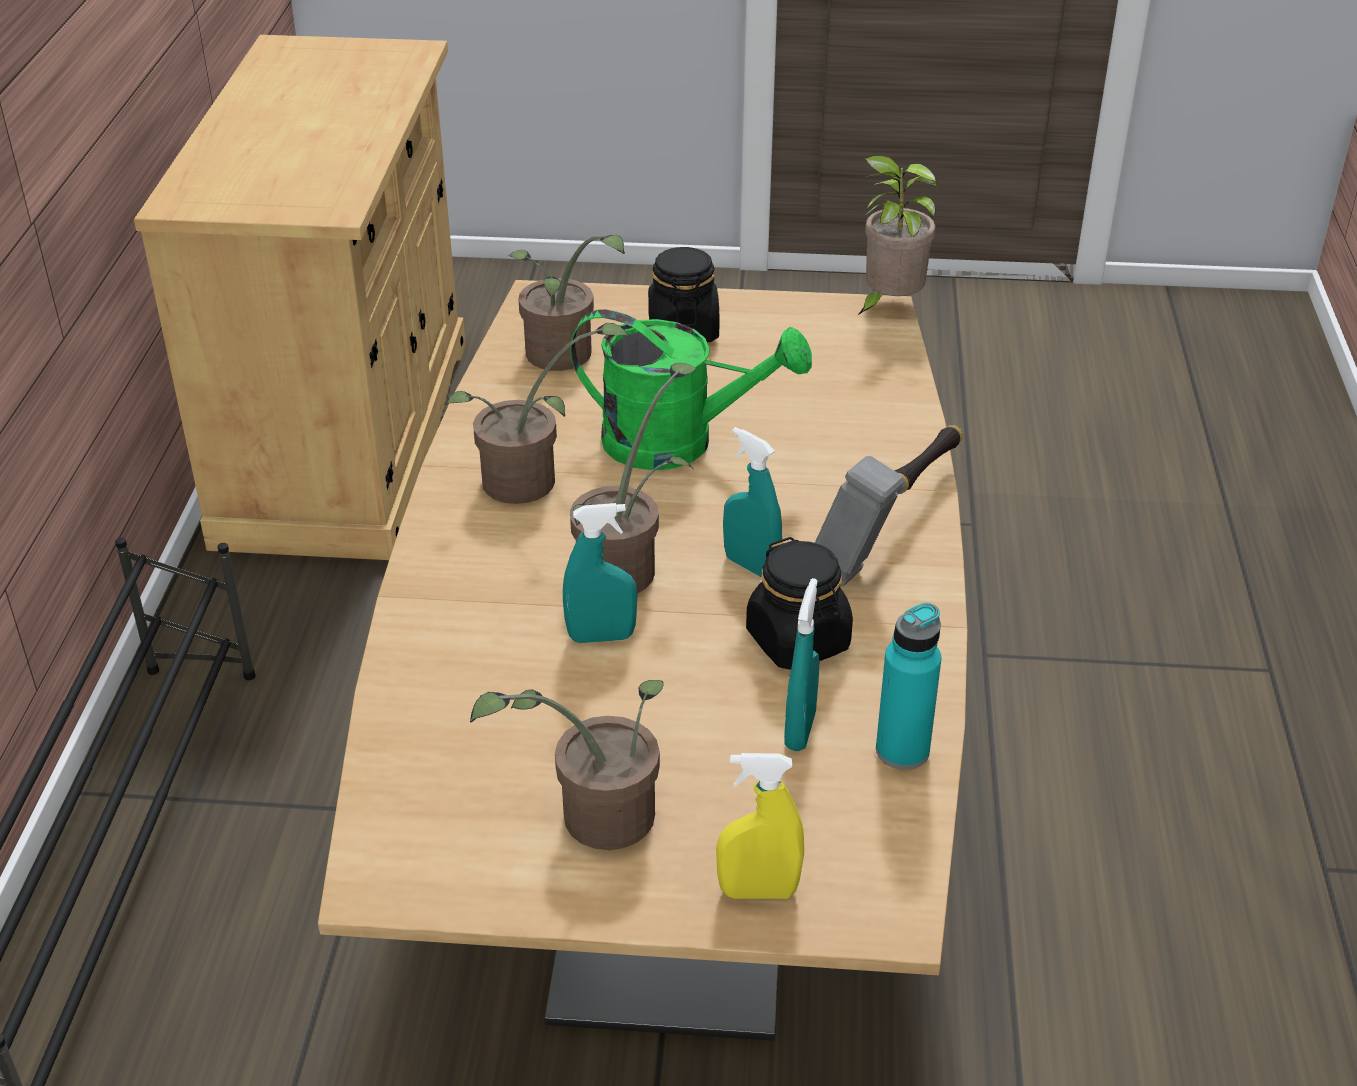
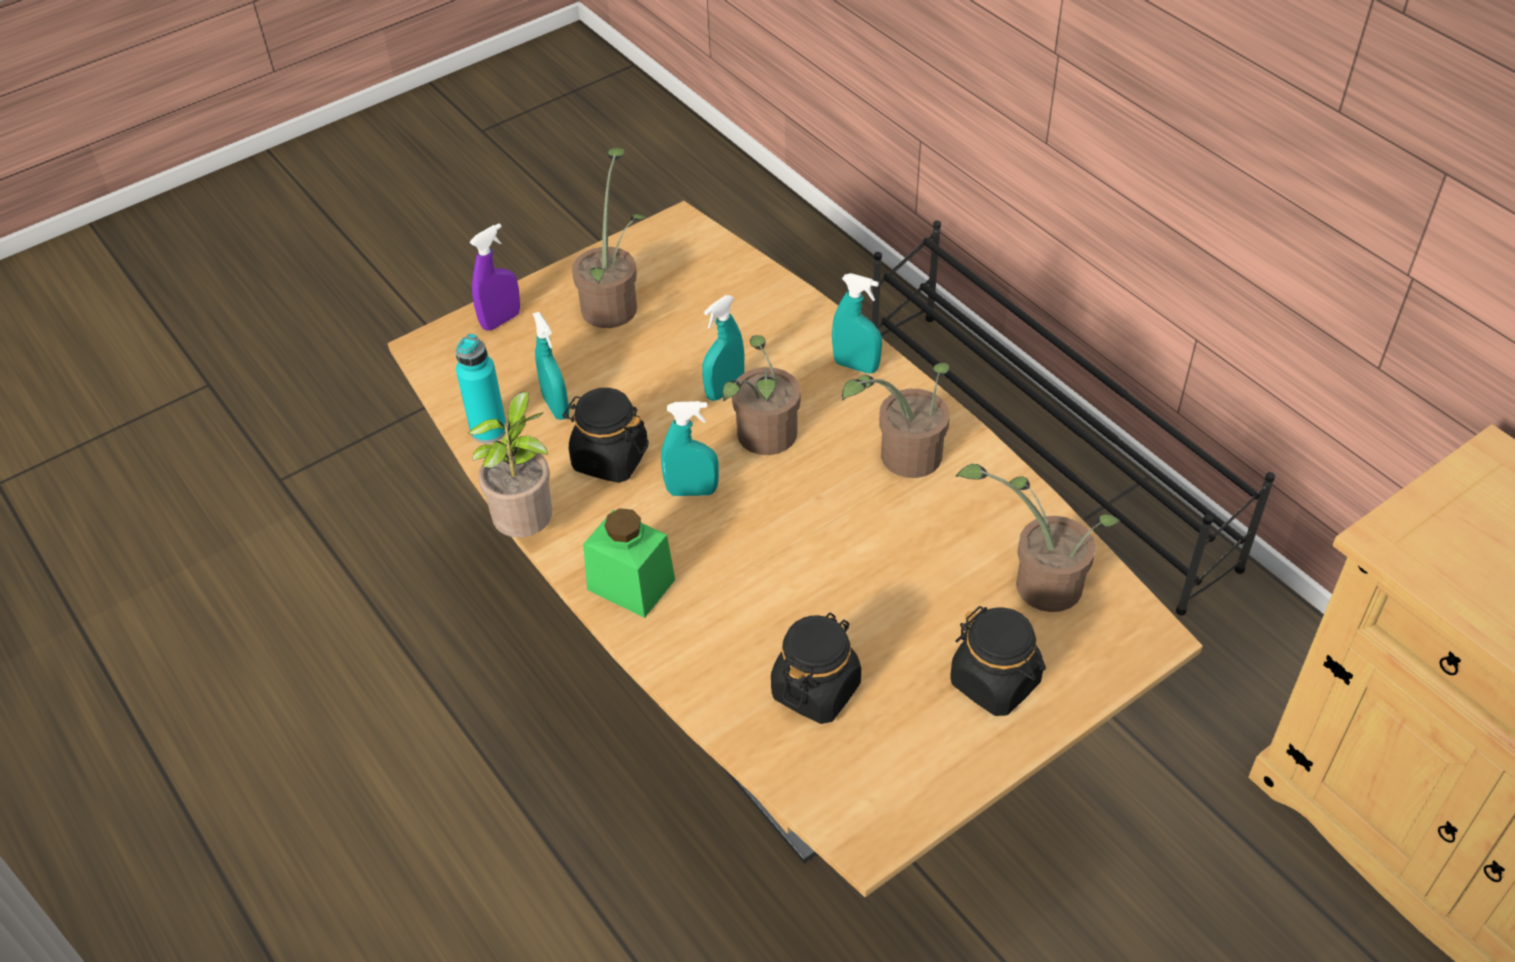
camera: 140 degrees right, 10 degrees up
green watering can [571,309,812,470] -> none
yellow spray bottle [716,753,804,899] -> purple spray bottle [470,223,520,331]
hammer [815,425,963,587] -> green jar [583,508,675,618]
potted plant [857,155,937,316] -> potted plant moved to [467,392,552,538]
none -> black jar [771,612,861,724]
none -> turquoise spray bottle [832,273,882,374]

